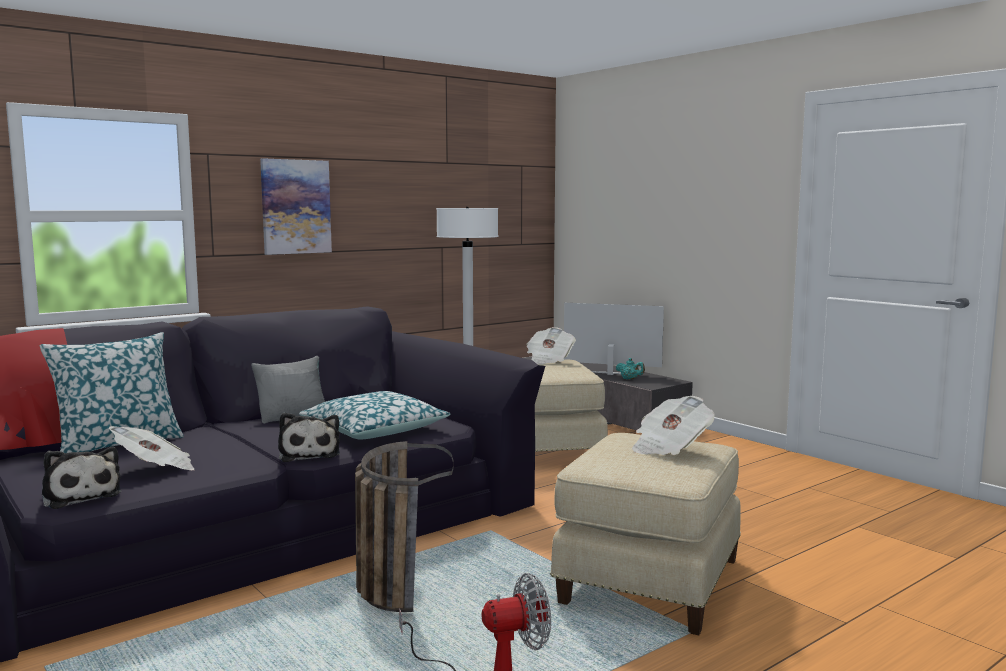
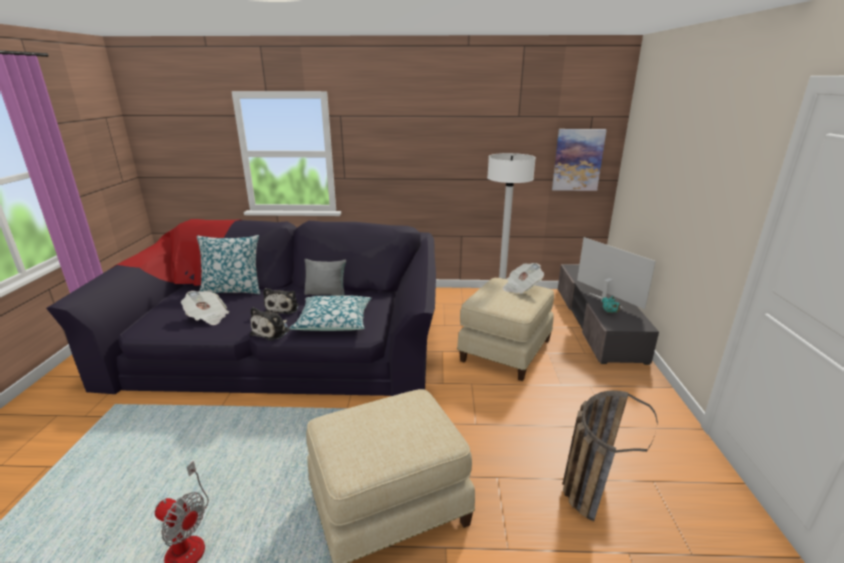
camera: 40 degrees right, 15 degrees up
plush toy [42,447,122,509] -> plush toy moved to [263,288,298,314]
picture [260,158,332,255] -> picture moved to [552,129,607,191]
basket [355,441,453,612] -> basket moved to [563,390,658,521]
newspaper [632,396,715,455] -> none

